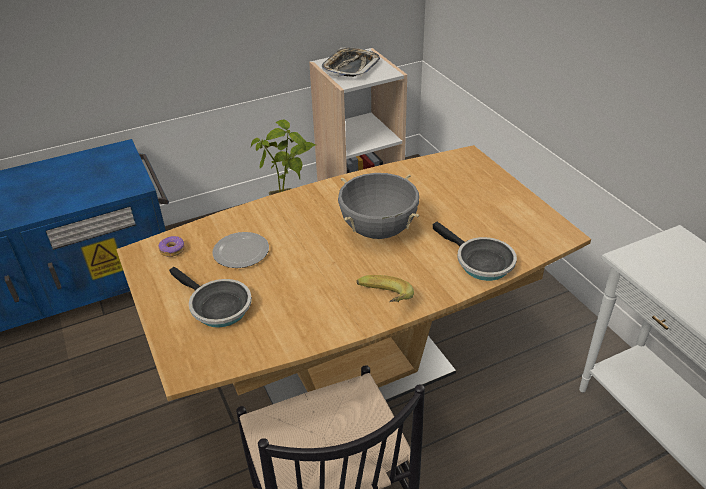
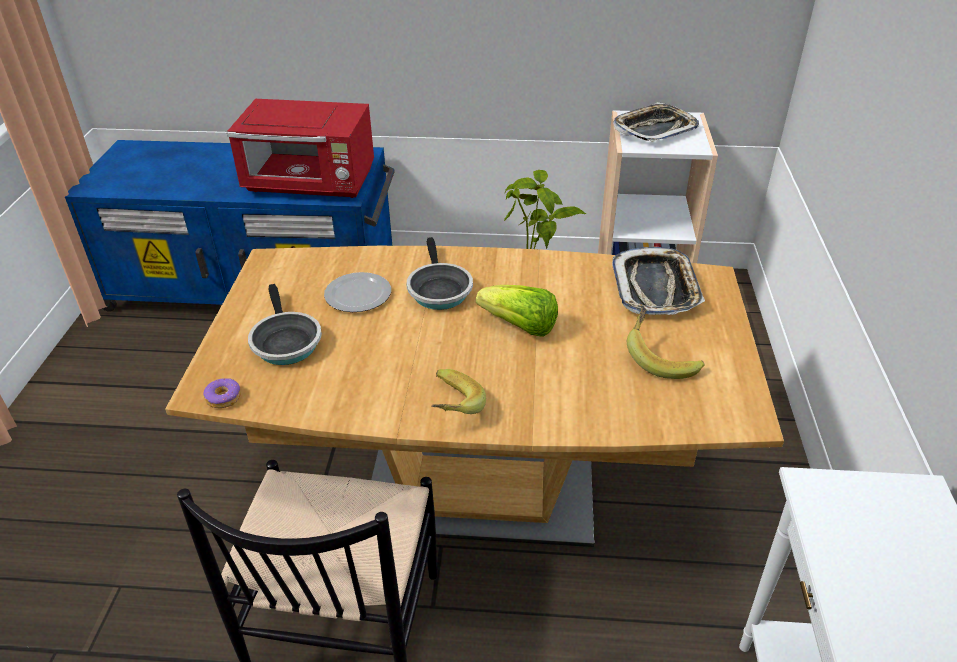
camera: 30 degrees right, 0 degrees up
donut [159,236,185,257] -> donut moved to [203,378,241,408]
grey cooking pot [338,173,419,239] -> lettuce [476,285,558,336]
frying pan [433,222,517,281] -> frying pan moved to [407,237,473,310]
none -> red microwave [227,99,374,198]
none -> tray [612,247,705,315]
none -> banana [627,307,705,379]

